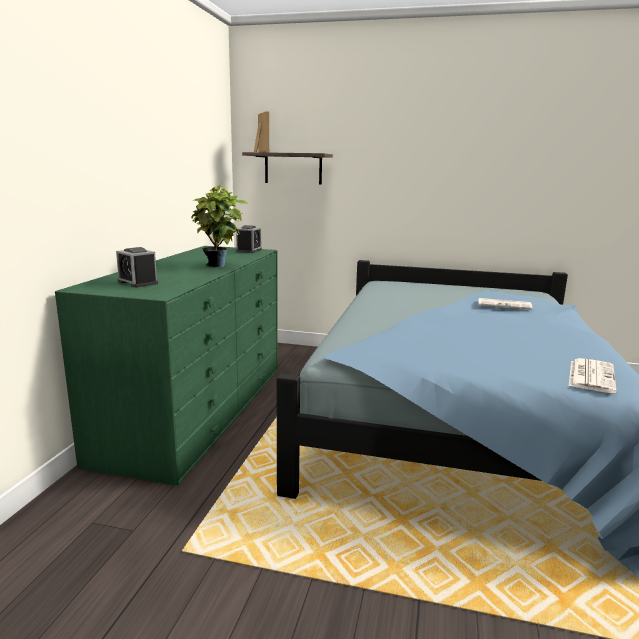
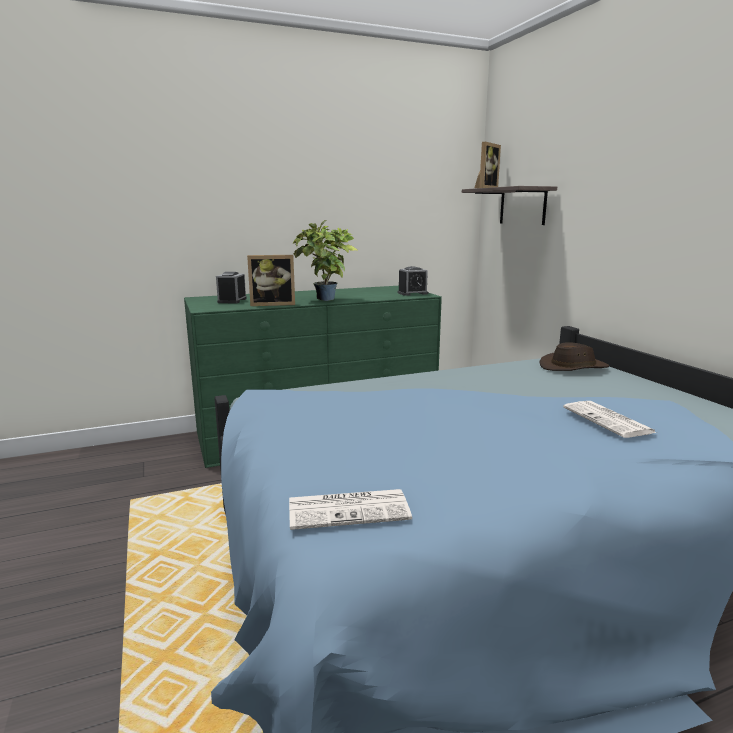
camera: 55 degrees right, 0 degrees up
none -> picture frame [247,255,295,306]
none -> brown hat [540,342,609,371]

